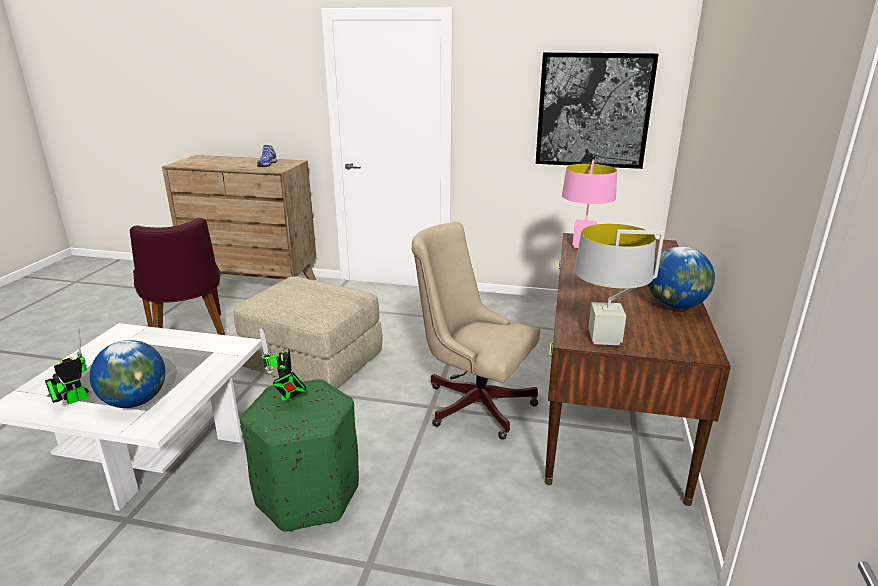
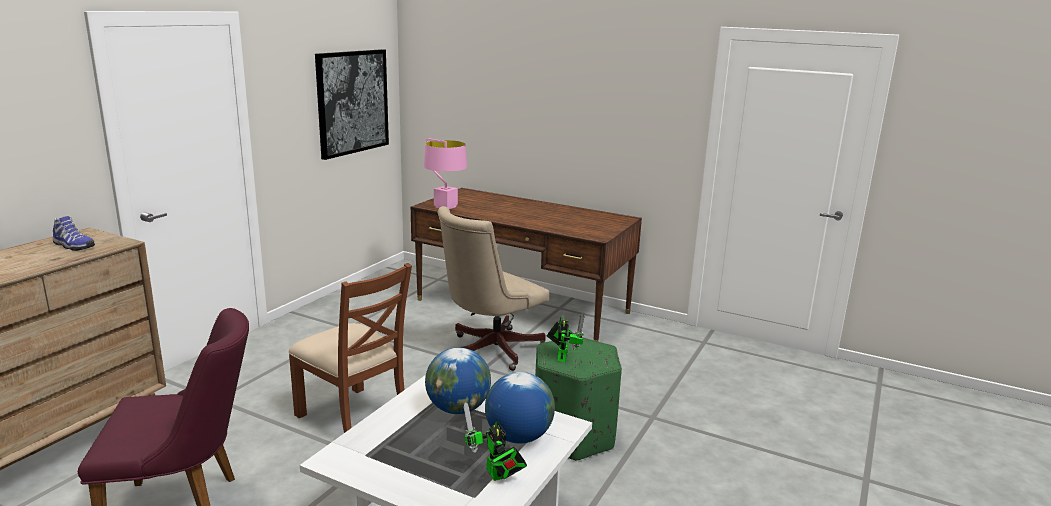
camera: 75 degrees left, 5 degrees down
beige ottoman [234,276,383,388] -> brown chair [288,263,412,433]
toy robot [259,328,306,400] -> toy robot turned 90 degrees counterclockwise [546,314,585,362]
grey table lamp [574,224,664,345] -> none
globe [648,246,715,309] -> globe moved to [425,348,491,414]

